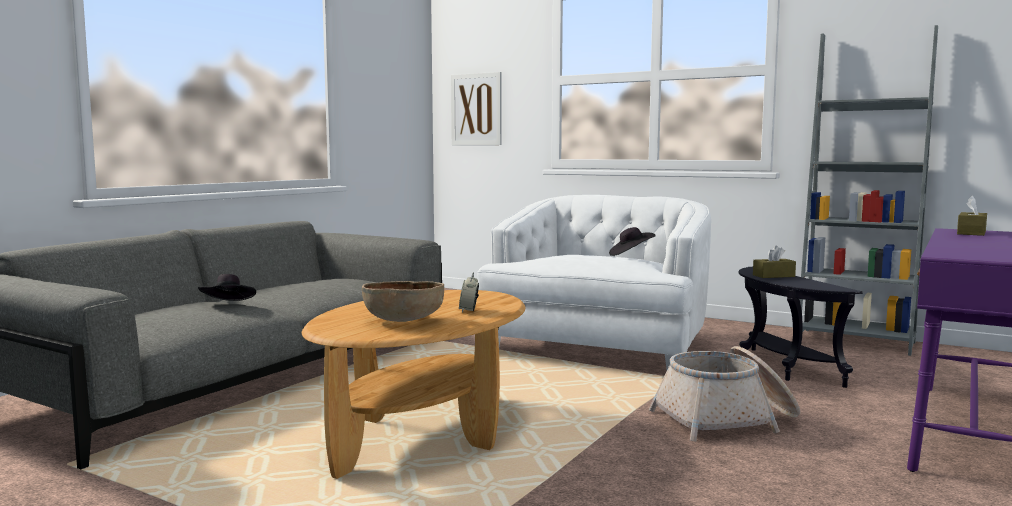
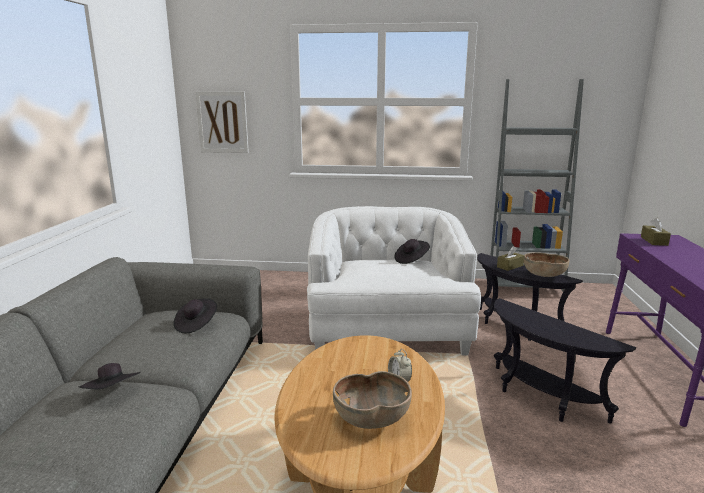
camera: 25 degrees left, 10 degrees up
basket [649,346,800,442] -> black side table [494,298,636,424]
none -> black hat [174,298,217,333]
none -> brown bowl [524,252,570,277]

